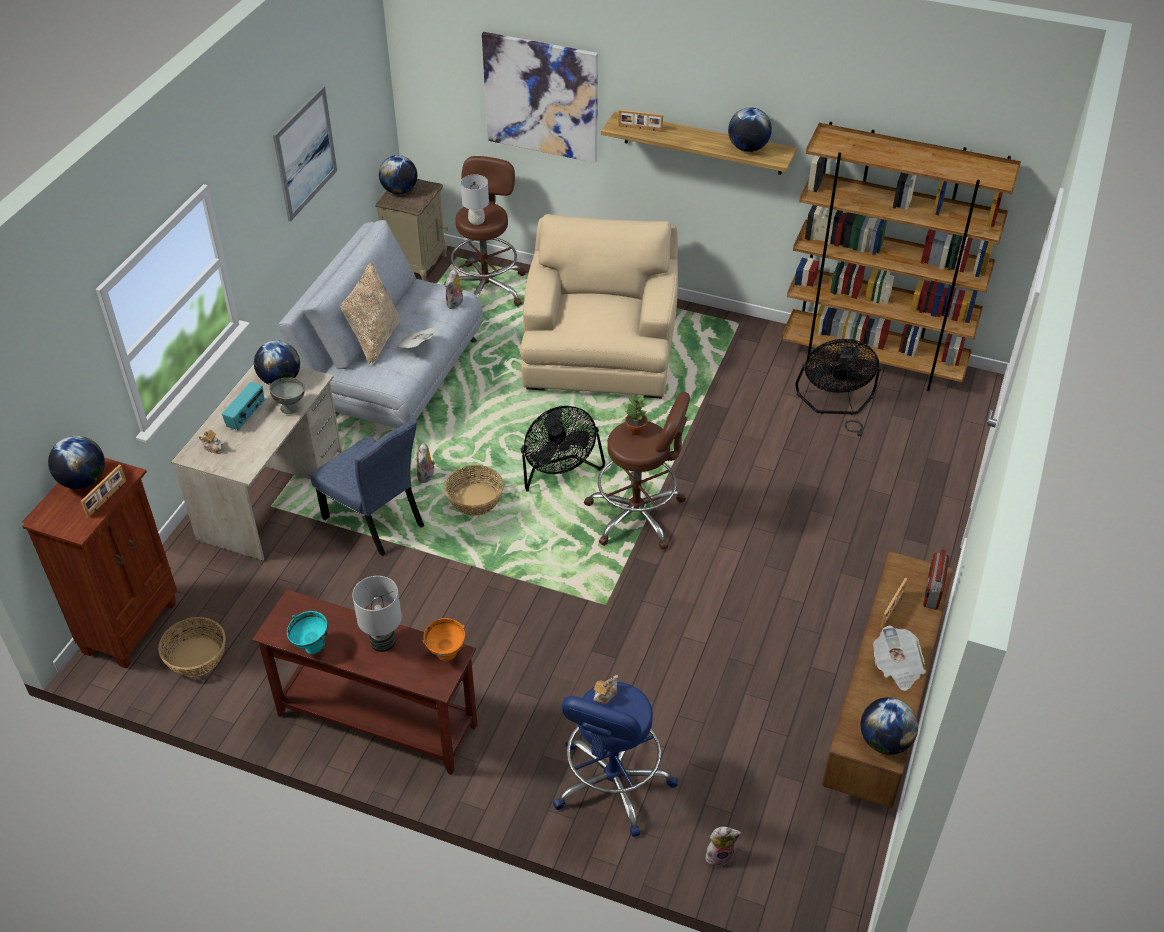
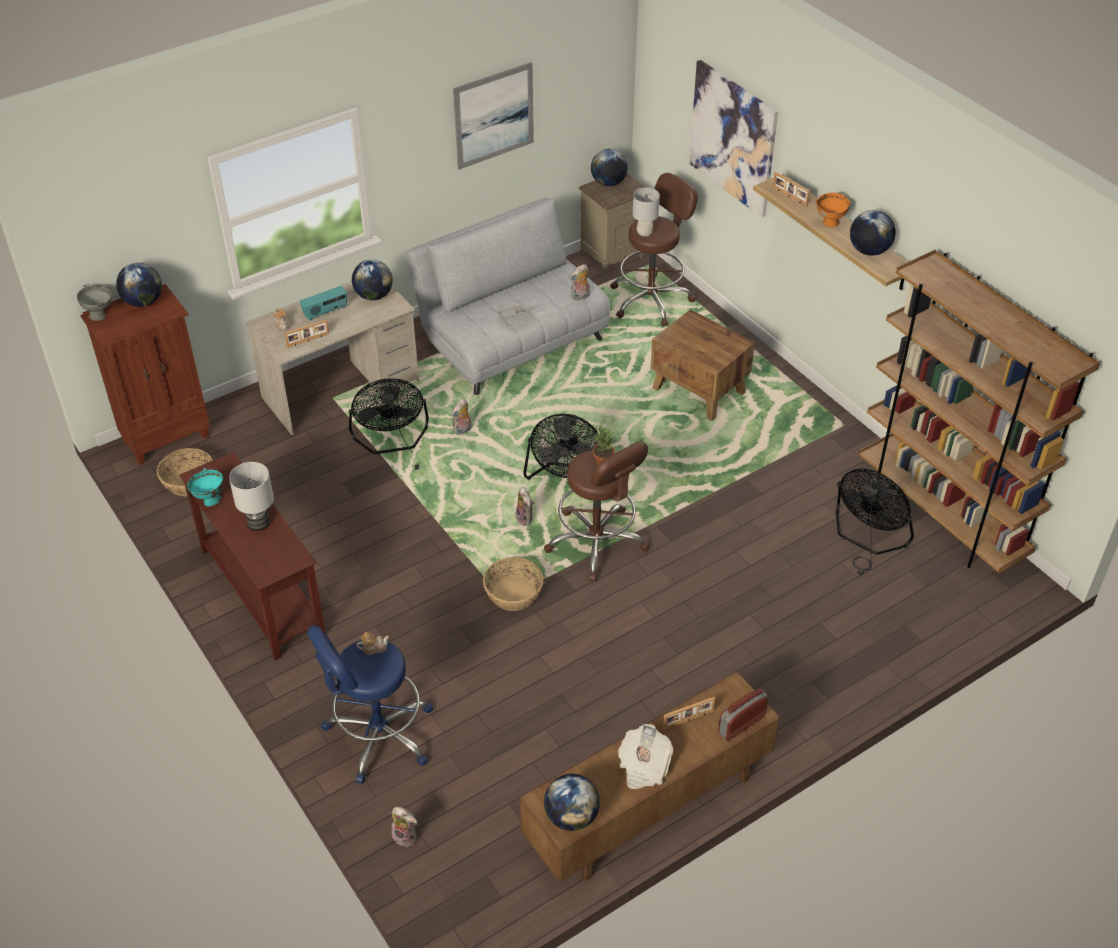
camera: 35 degrees right, 0 degrees up
picture frame [81,464,126,518] -> picture frame moved to [285,320,329,348]
grey bowl [269,377,305,414] -> grey bowl moved to [77,285,112,321]
blue chair [310,419,424,556] -> black fan [349,378,429,469]
beige pillow [341,263,400,364] -> none
orange bowl [422,618,465,661] -> orange bowl moved to [815,193,851,228]
basket [444,465,504,516] -> basket moved to [483,557,544,611]
beige armchair [520,214,678,399] -> brown side table [650,309,755,421]
none -> plush toy [516,487,534,526]

